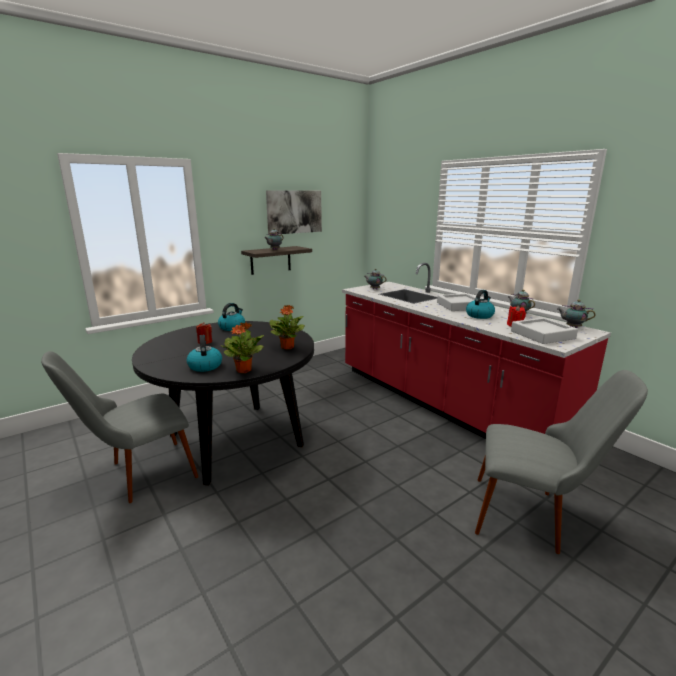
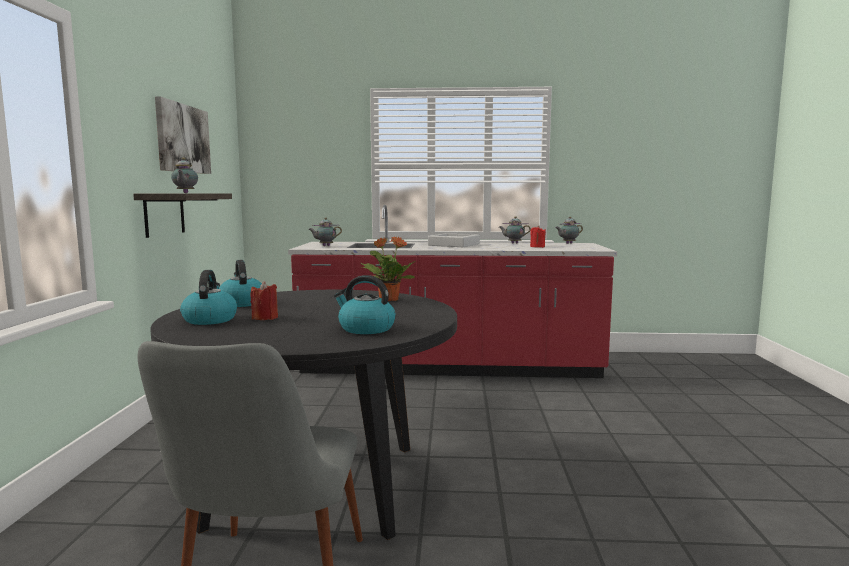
camera: 50 degrees left, 10 degrees down
potted plant [220,322,264,373] -> none
kettle [466,290,495,319] -> kettle moved to [180,270,237,325]
grey chair [475,370,648,554] -> none
grey tray [511,317,578,344] -> none

